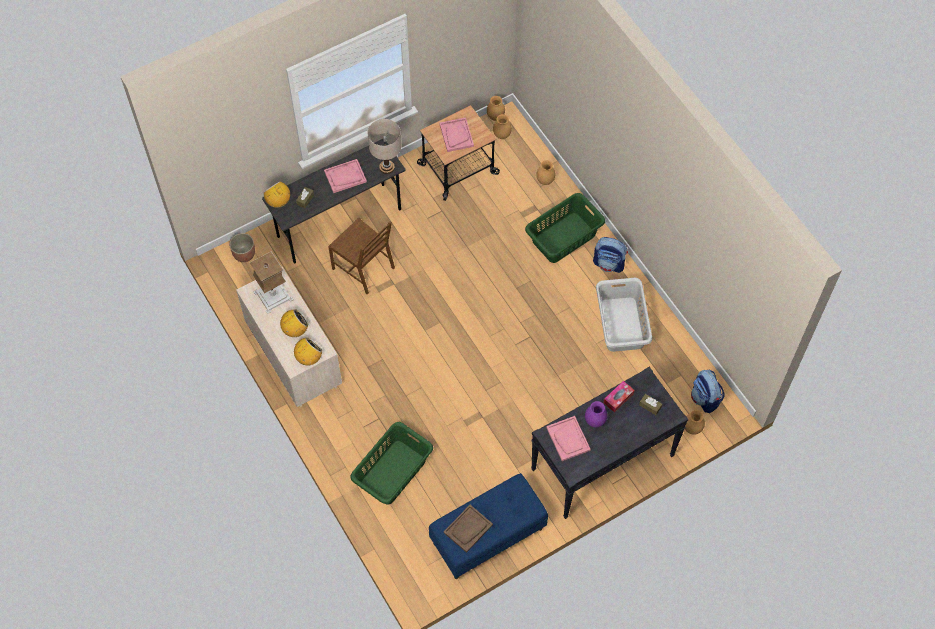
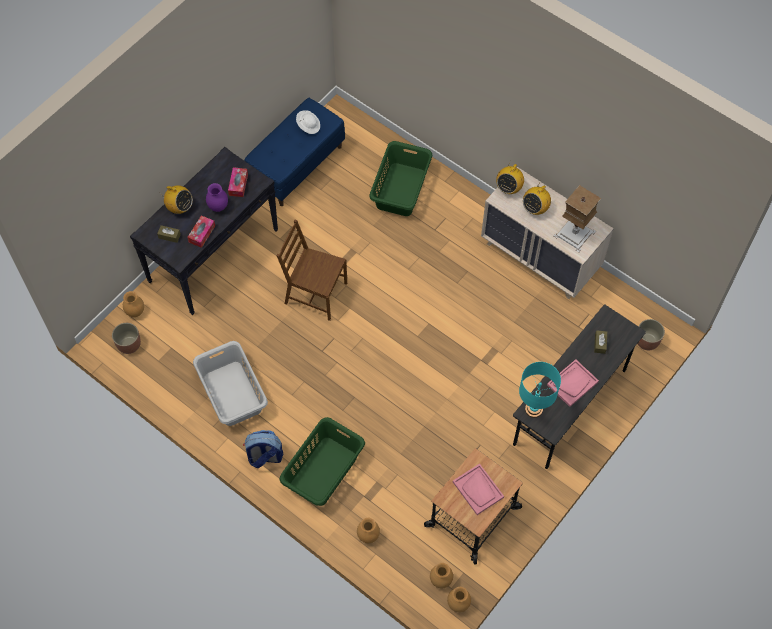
camera: 160 degrees right, 0 degrees up
radio [264,181,290,208] -> radio moved to [163,185,193,214]
brown chair [328,218,395,295] -> brown chair moved to [277,219,347,321]
beige table lamp [367,119,401,174] -> turquoise table lamp [519,362,561,418]
brown tray [444,505,493,553] -> white hat [296,110,320,134]
pink tray [546,416,591,461] -> tissue box [228,167,248,197]
backpack [691,370,725,413] -> planter [112,323,141,354]

